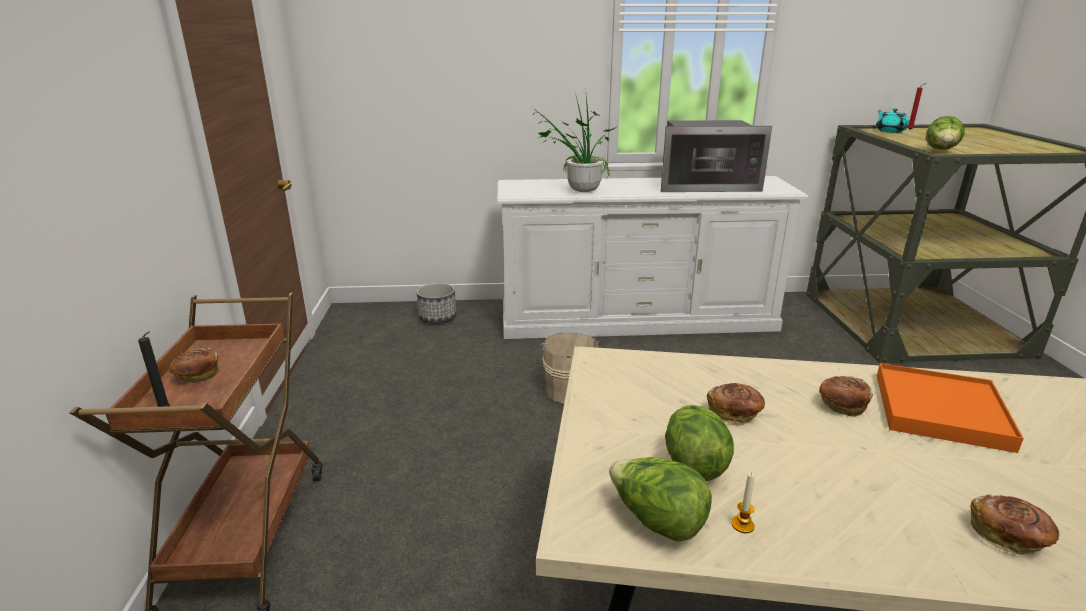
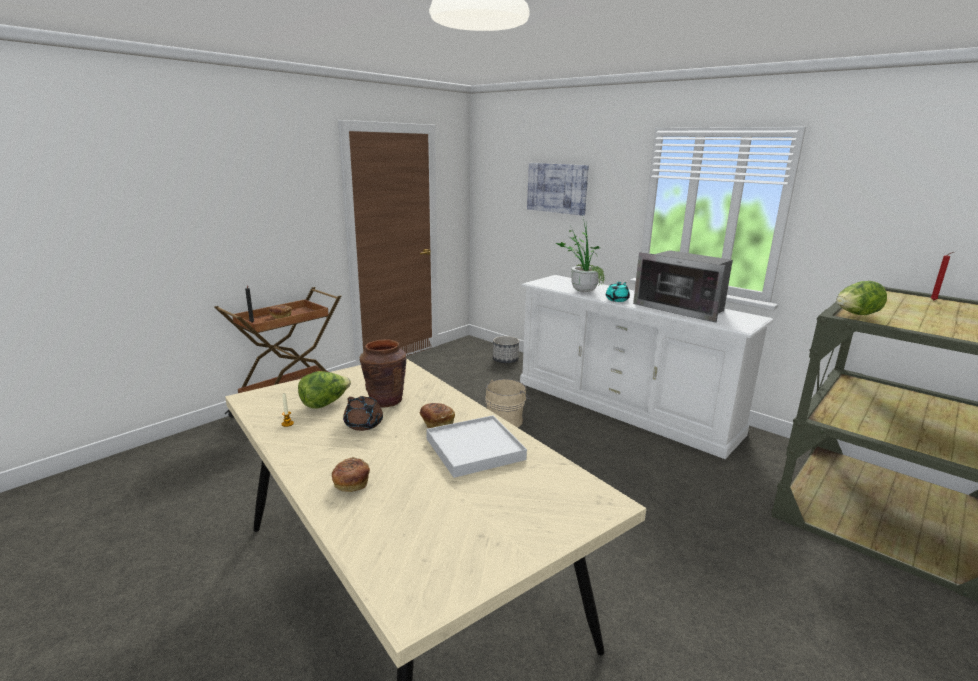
camera: 45 degrees right, 5 degrees down
lettuce [609,457,712,541] -> none
bread [707,383,765,424] -> brown vase [360,339,406,408]
turquoise teapot [876,108,909,133] -> turquoise teapot moved to [606,282,630,302]
orange tray [877,363,1024,453] -> white tray [426,415,527,478]
none -> brown teapot [343,396,383,431]
none -> picture [527,163,589,216]

